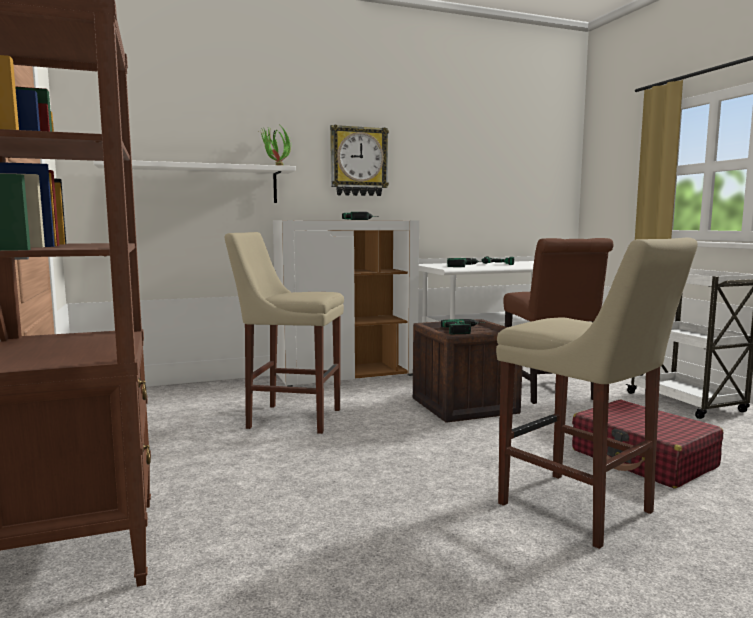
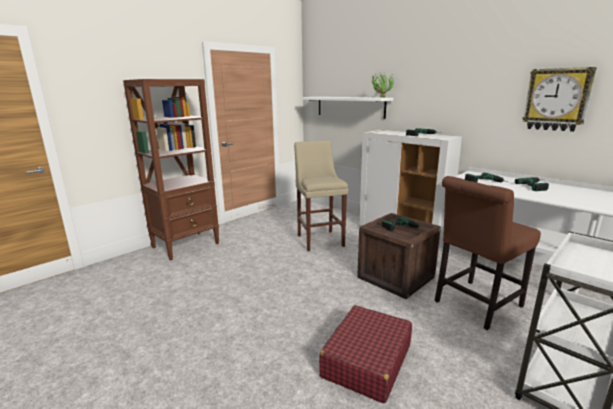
camera: 65 degrees right, 10 degrees up
wall clock [330,125,389,196] -> wall clock moved to [522,67,597,132]
beige stool [496,238,698,549] -> none

